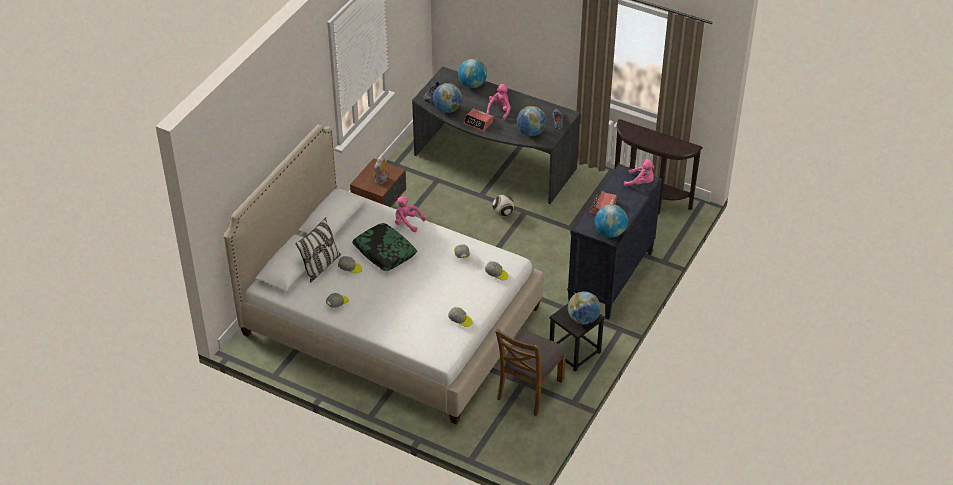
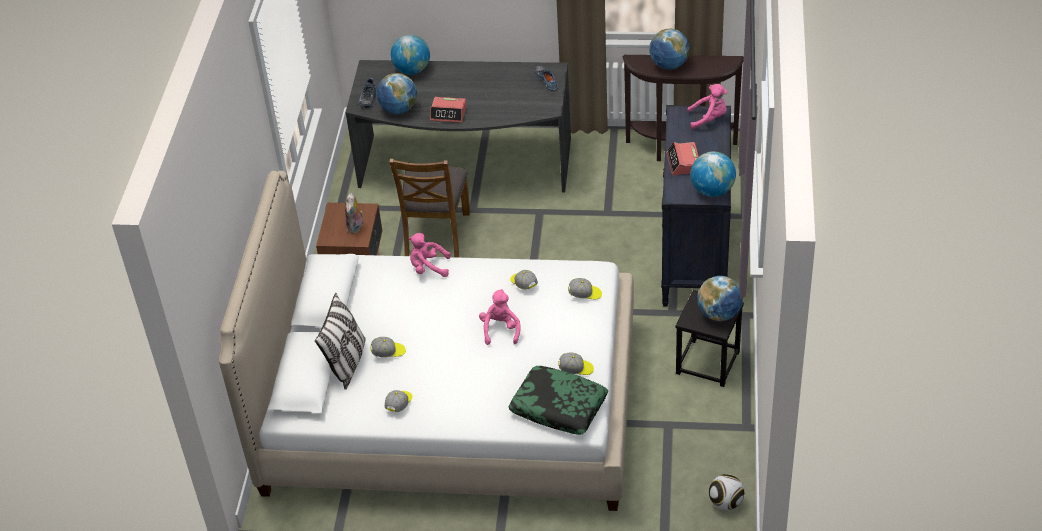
camera: 20 degrees left, 0 degrees up
pillow [352,223,417,271] -> pillow moved to [508,366,608,435]
pink plush toy [486,84,511,121] -> pink plush toy moved to [479,289,521,345]
football [492,195,514,216] -> football moved to [709,474,744,510]
brown chair [495,328,567,416] -> brown chair moved to [389,158,470,258]
globe [517,106,547,136] -> globe moved to [649,29,690,70]

